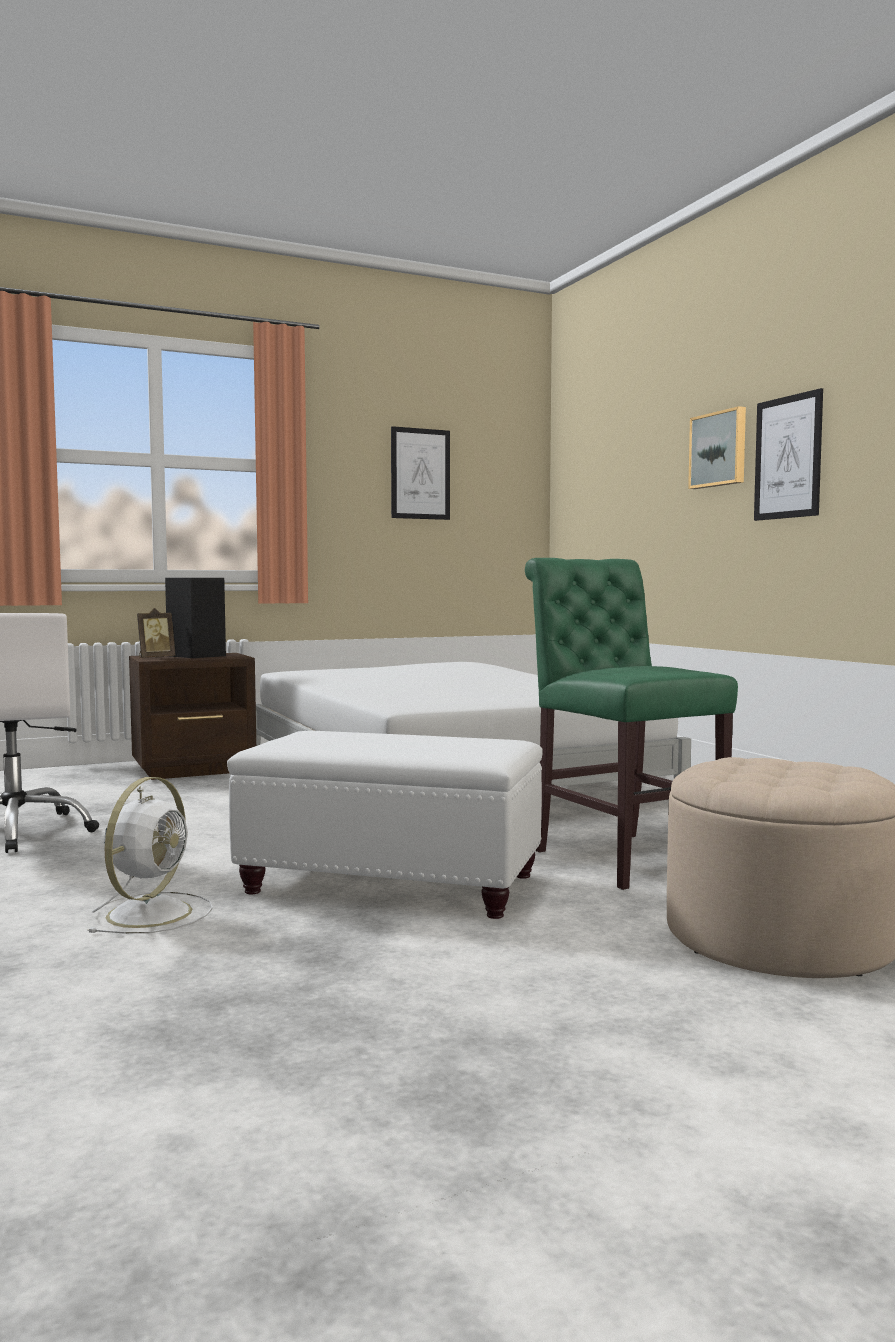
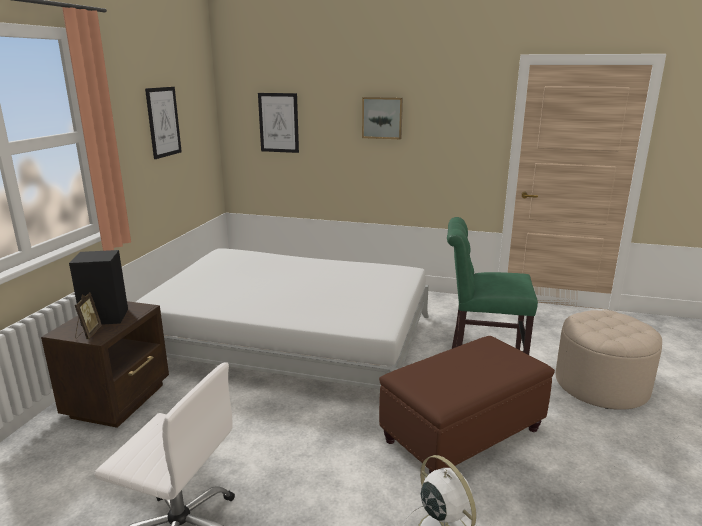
camera: 50 degrees left, 15 degrees up
white ottoman [227,731,543,919] -> brown ottoman [379,336,555,473]
picture [754,388,823,521] -> picture moved to [258,93,299,153]

